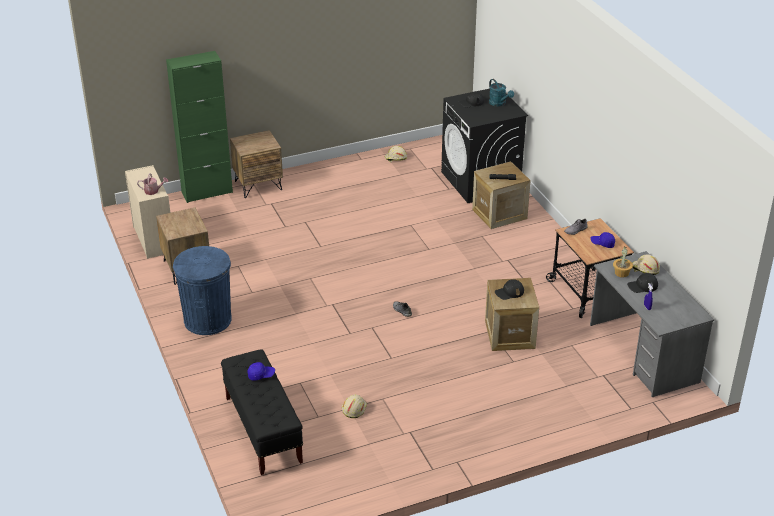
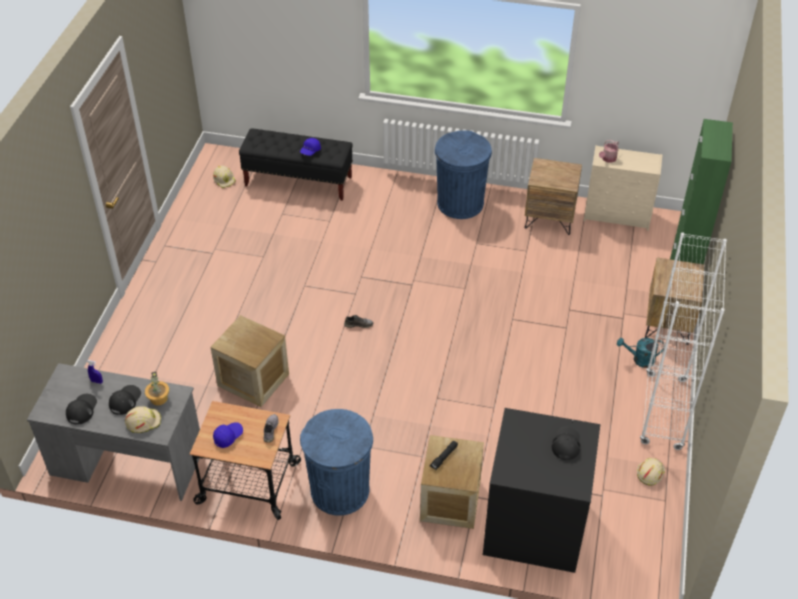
camera: 125 degrees right, 10 degrees up
beige hard hat [342,394,367,418] -> beige hard hat moved to [213,166,236,188]
turquoise watering can [489,79,514,107] -> turquoise watering can moved to [617,338,664,368]
black cap [495,280,524,300] -> black cap moved to [66,394,97,424]
none -> blue trash can [300,409,373,516]
none -> white bookcase [640,232,727,450]

